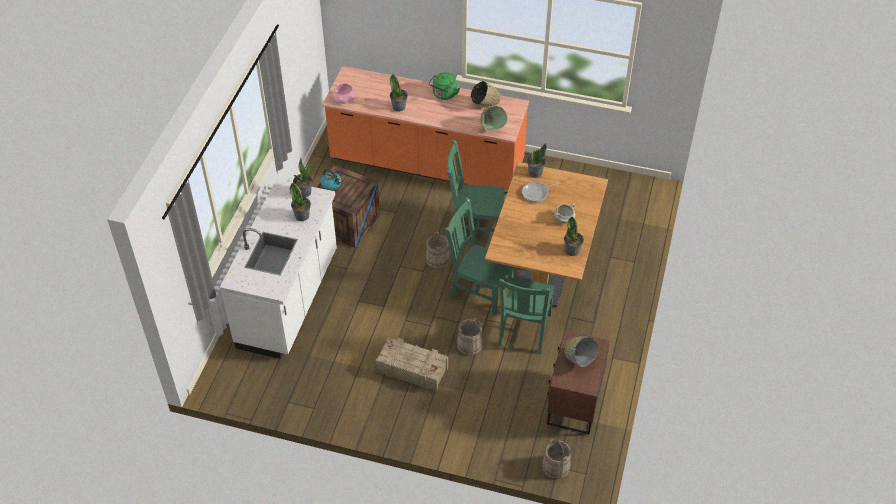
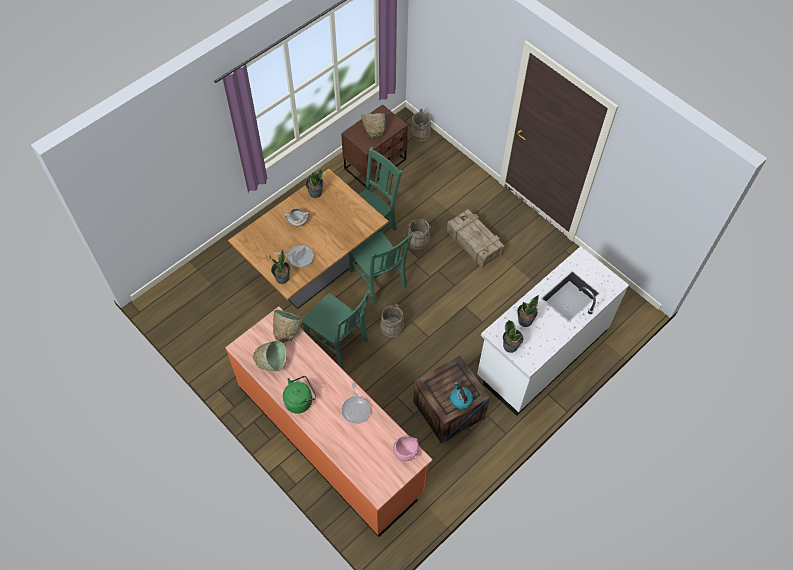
camera: 150 degrees left, 10 degrees up
potted plant [390,73,408,112] -> frying pan [341,383,371,424]
black bowl [471,81,501,106] -> green bowl [253,341,287,371]

